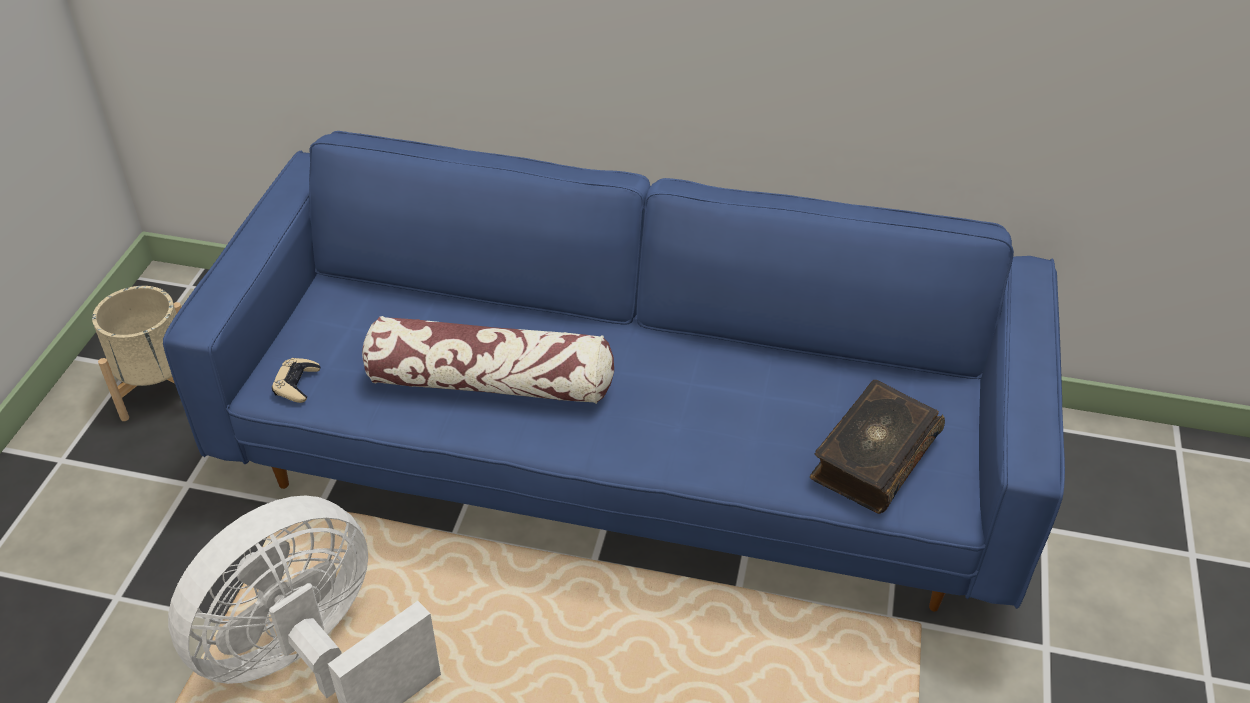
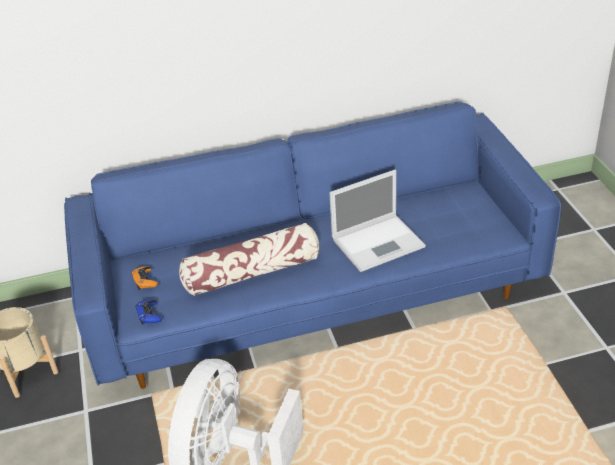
camera: 25 degrees left, 5 degrees down
beige game controller [272,358,320,403] -> blue game controller [135,300,162,325]
book [810,380,945,514] -> none
none -> orange game controller [131,266,158,290]
none -> laptop [329,170,426,272]

